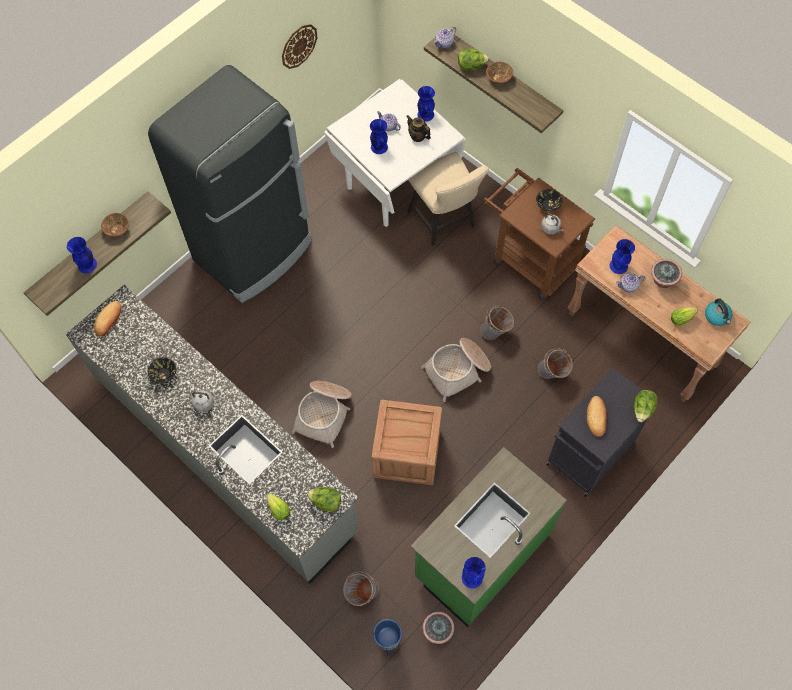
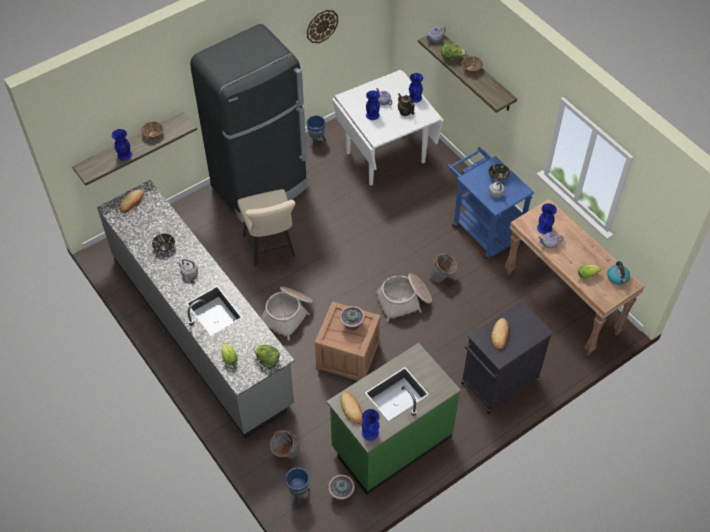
camera: 10 degrees right, 10 degrees down
beige chair [407,152,489,246] -> beige chair moved to [238,189,296,266]
brown cart [483,168,595,300] -> blue cart [447,147,535,259]
grey bucket [538,348,573,379] -> none
lettuce [633,390,658,422] -> none
potted plant [651,259,682,288] -> potted plant moved to [340,306,365,330]
none -> blue planter [306,116,326,148]
none -> bread [341,392,363,424]

